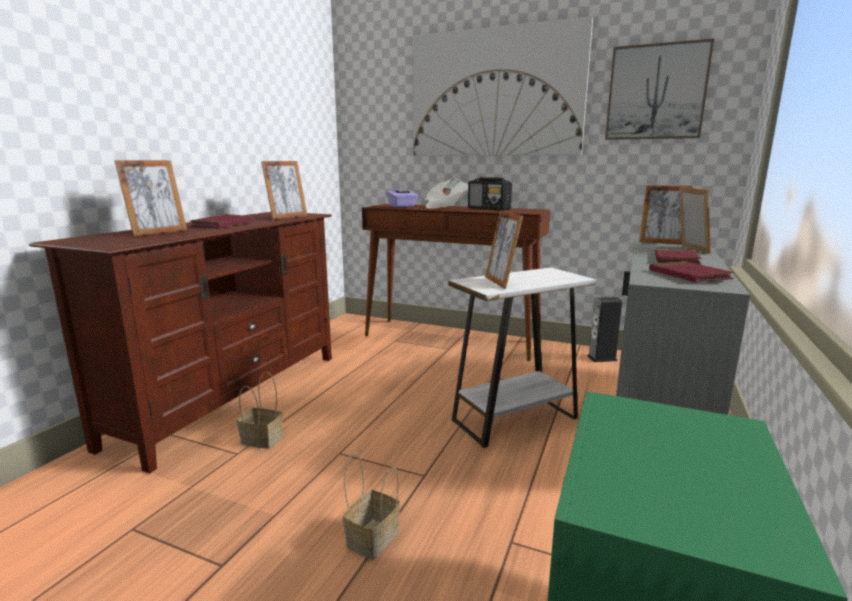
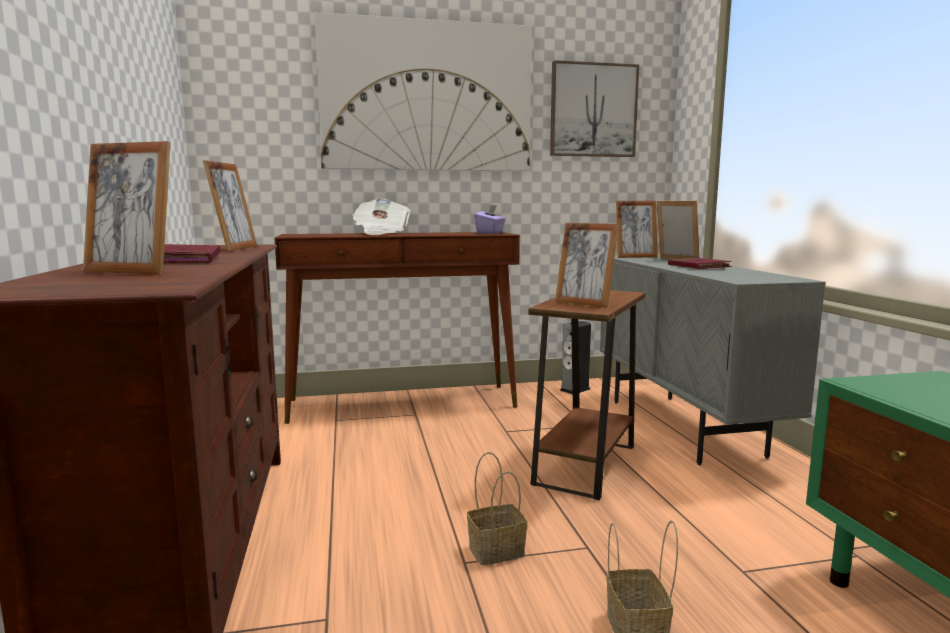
camera: 35 degrees left, 5 degrees down
picture frame [115,160,187,236] -> picture frame turned 105 degrees clockwise [83,141,171,275]
basket [237,372,283,449] -> basket moved to [467,452,527,565]
purple tissue box [387,184,418,207] -> purple tissue box moved to [474,205,506,234]
white side table [448,267,596,448] -> brown side table [528,290,646,500]
radio [468,177,512,211] -> none
red book [649,261,734,283] -> none

